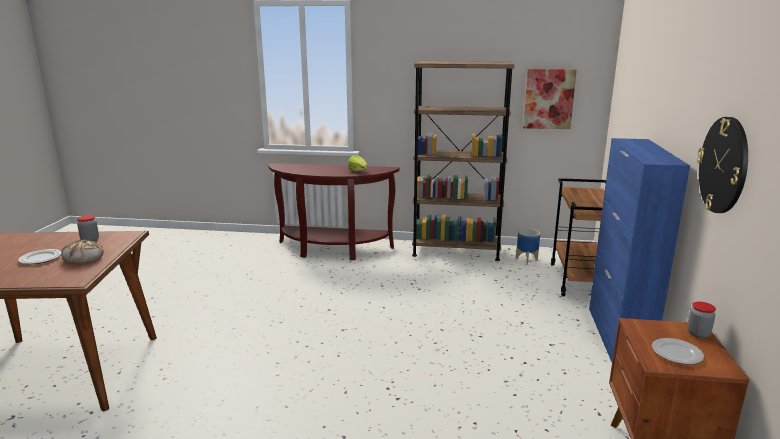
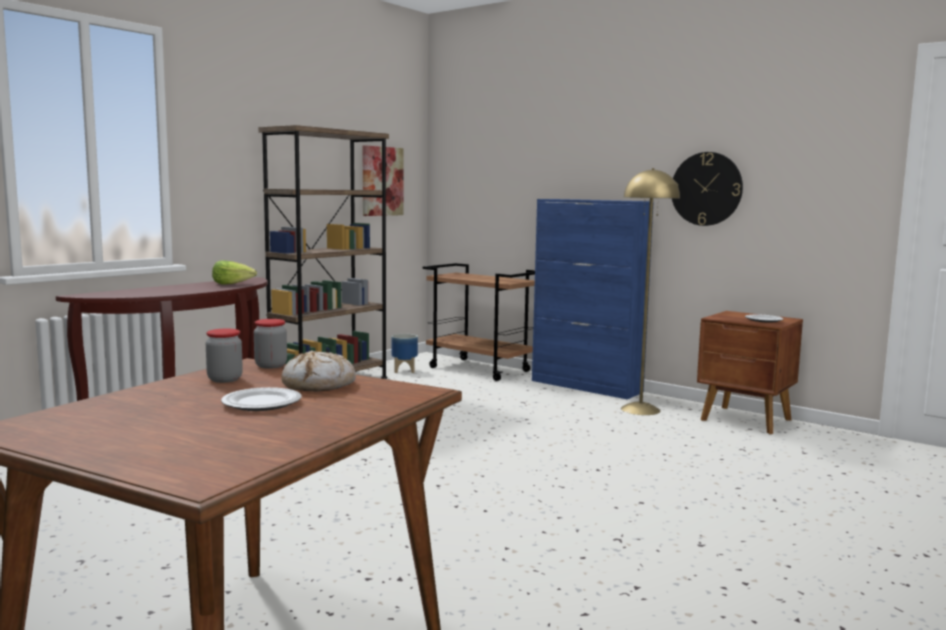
camera: 60 degrees left, 10 degrees down
jar [687,302,716,338] -> jar moved to [254,319,287,369]
none -> yellow floor lamp [621,168,680,415]

